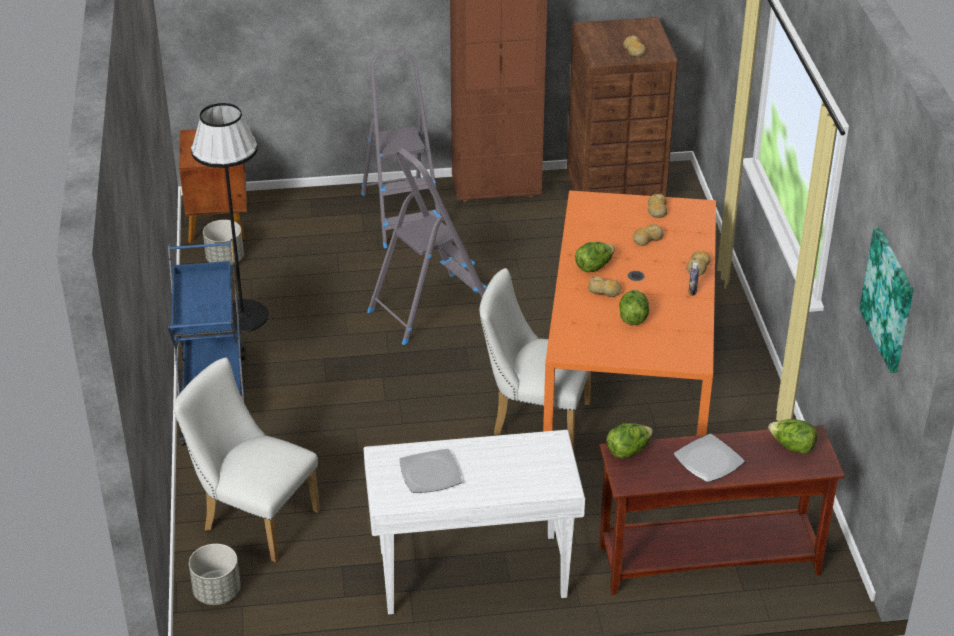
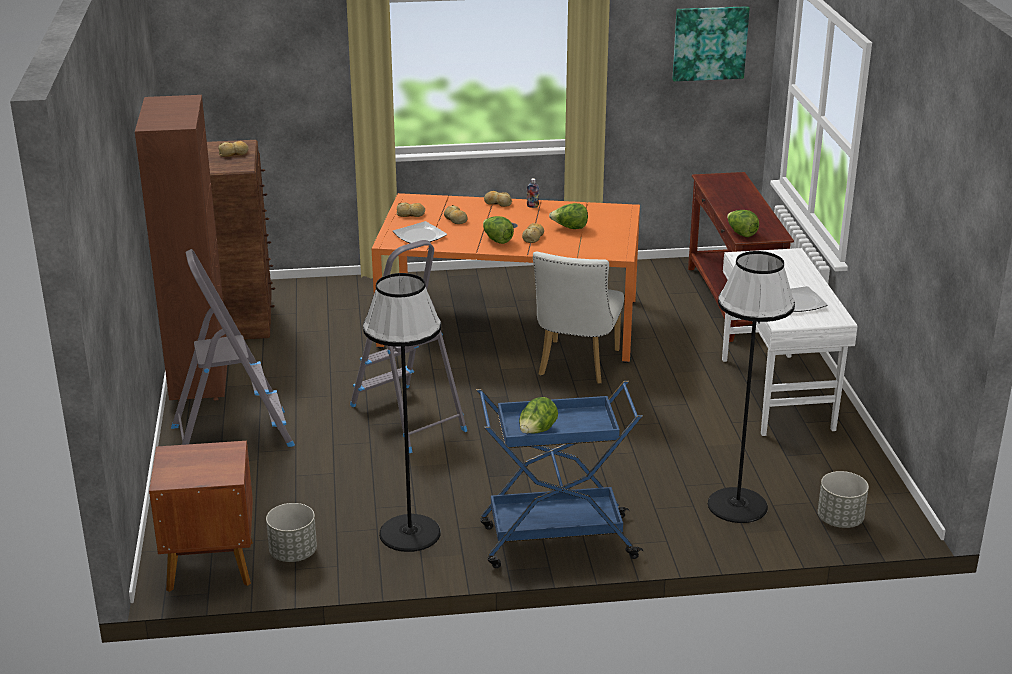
camera: 90 degrees left, 10 degrees down
white chair [173,357,320,562] -> black floor lamp [708,251,795,523]
plate [674,434,745,482] -> plate moved to [393,221,447,243]
lettuce [768,419,817,454] -> lettuce moved to [519,397,558,433]

